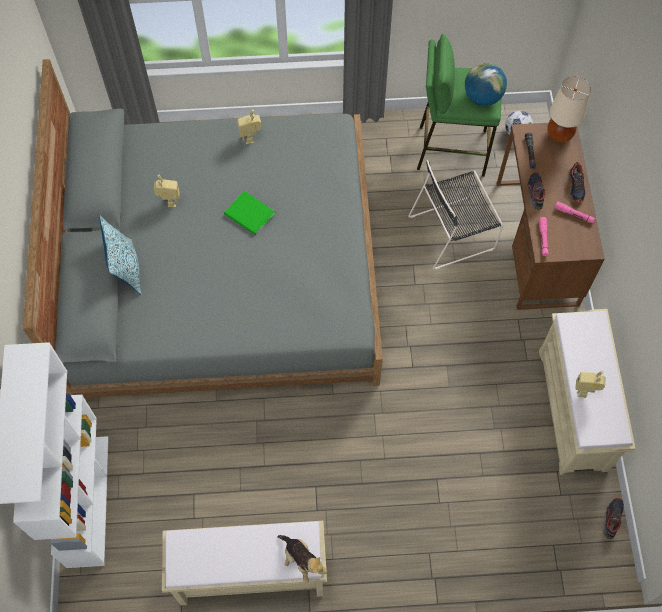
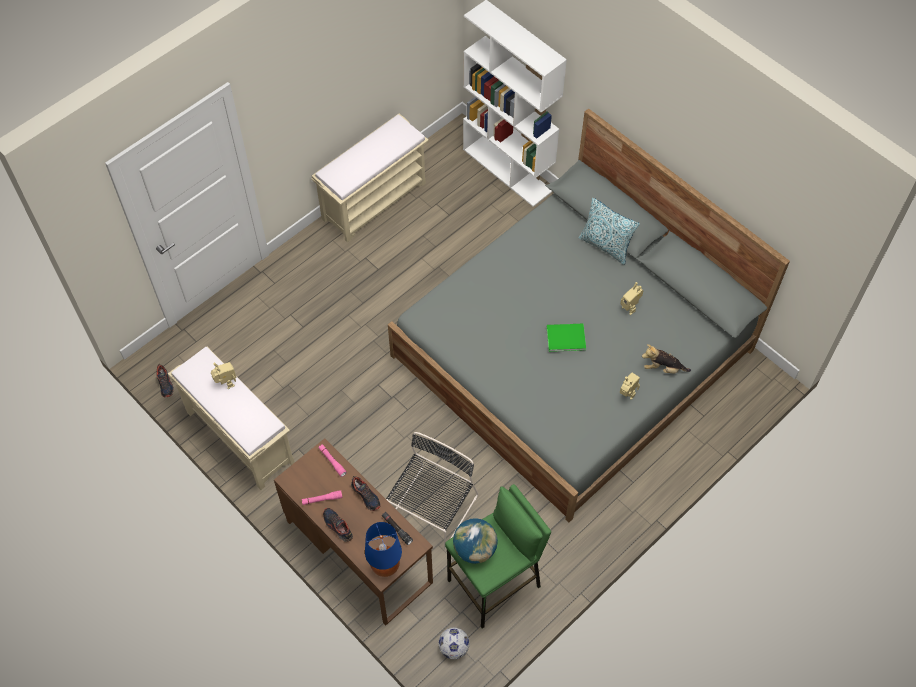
camera: 140 degrees right, 5 degrees down
plush toy [277,535,327,583] -> plush toy moved to [642,344,691,374]
beige table lamp [547,76,591,143] -> blue table lamp [365,522,402,577]

